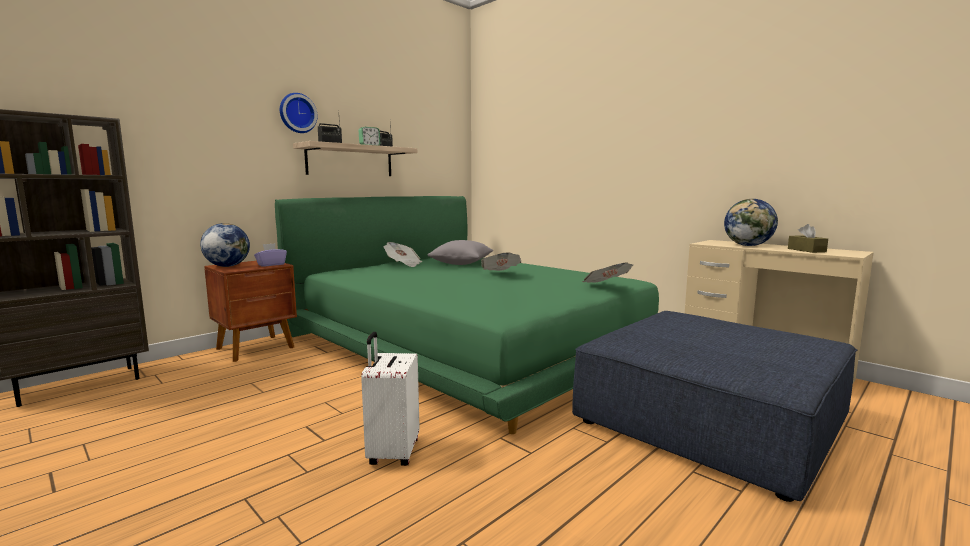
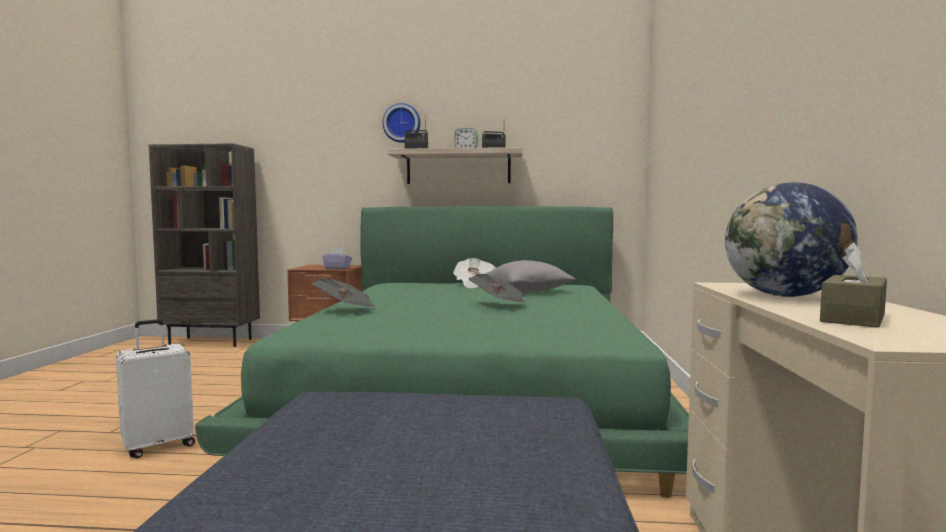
camera: 50 degrees right, 5 degrees down
globe [200,223,250,267] -> none
newspaper [582,262,633,283] -> newspaper moved to [312,278,376,307]

